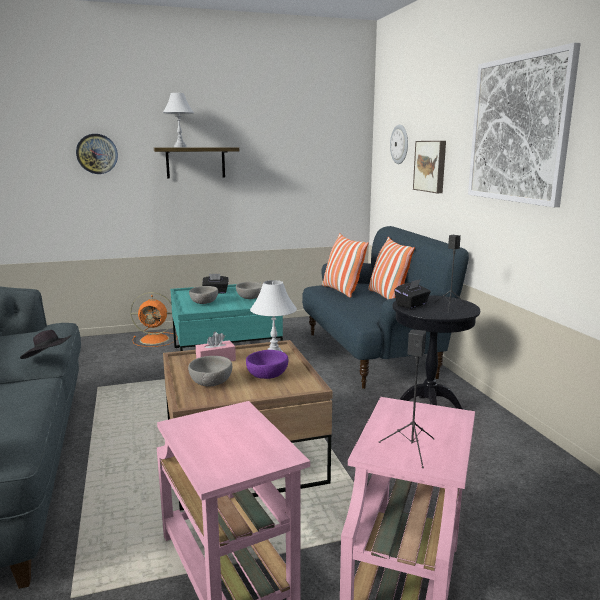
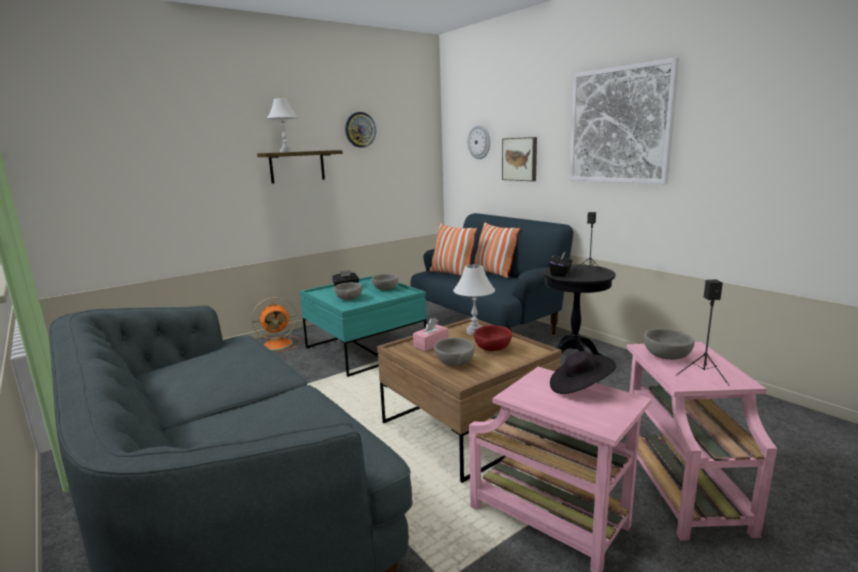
camera: 20 degrees left, 0 degrees up
black hat [20,330,72,359] -> black hat moved to [550,351,616,394]
wall clock [76,134,118,174] -> wall clock moved to [345,112,376,148]
purple bowl [246,350,288,379] -> red bowl [474,325,512,351]
none -> grey bowl [643,328,694,360]

